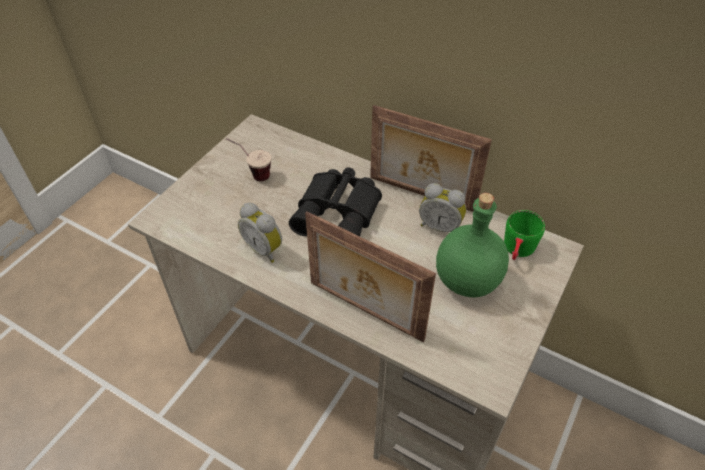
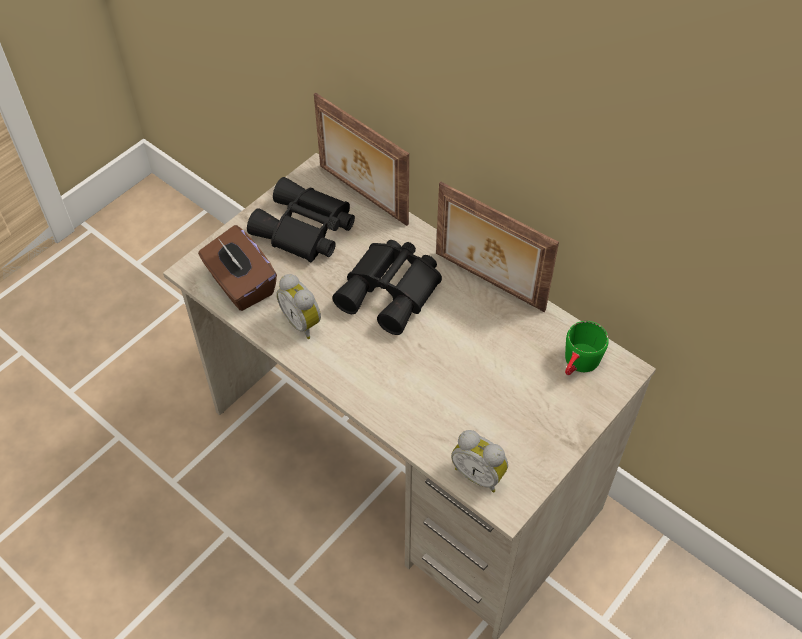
camera: 10 degrees right, 5 degrees up
cup [226,138,271,181] -> black binoculars [247,177,355,262]
picture frame [305,211,436,342] -> picture frame moved to [314,93,409,226]
alarm clock [419,183,466,232] -> alarm clock moved to [451,430,508,492]
green bottle [436,193,509,297] -> none
none -> brown tissue box [198,225,277,311]

